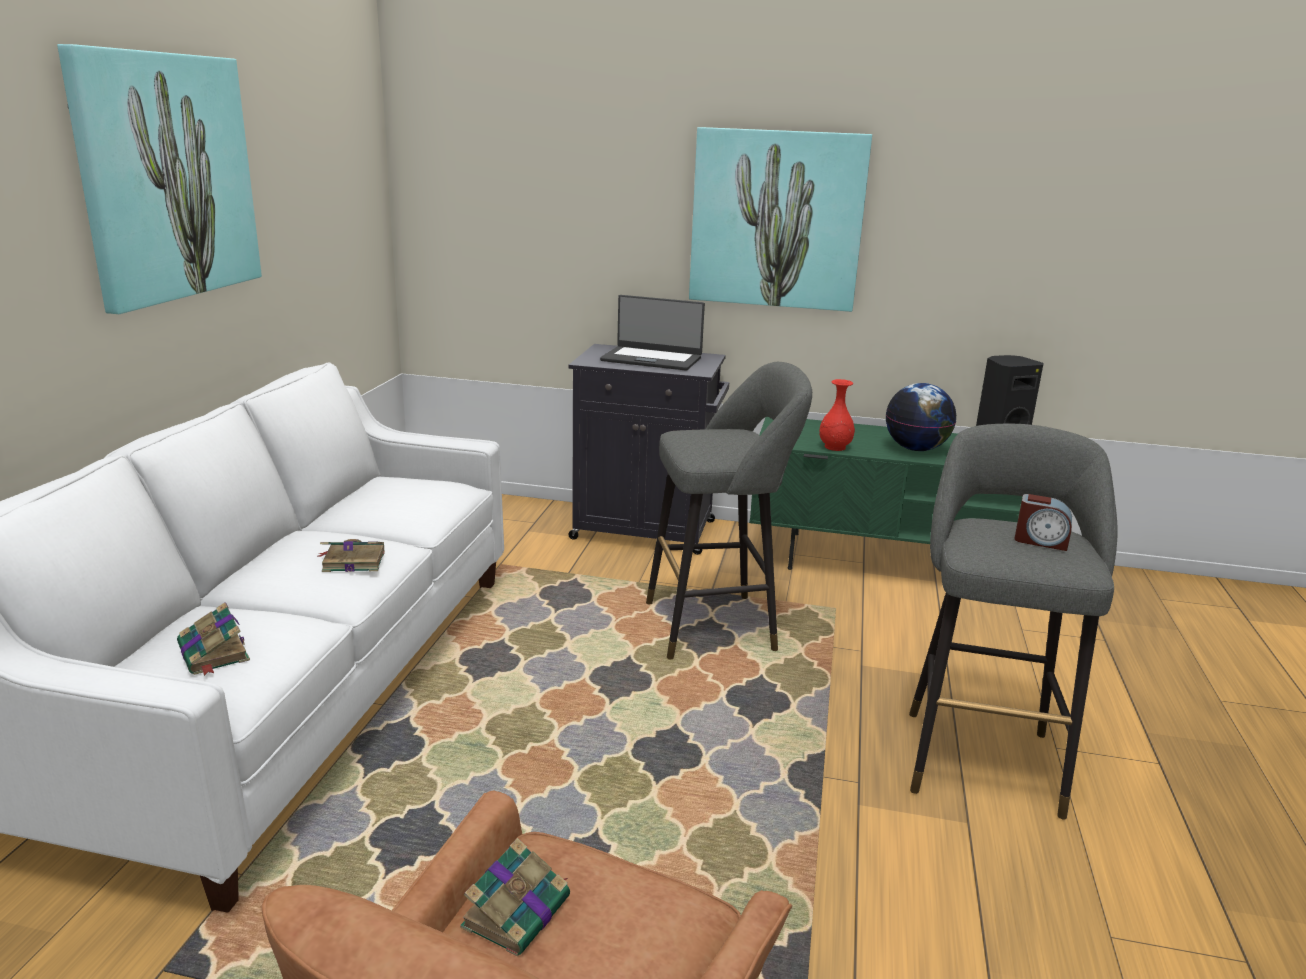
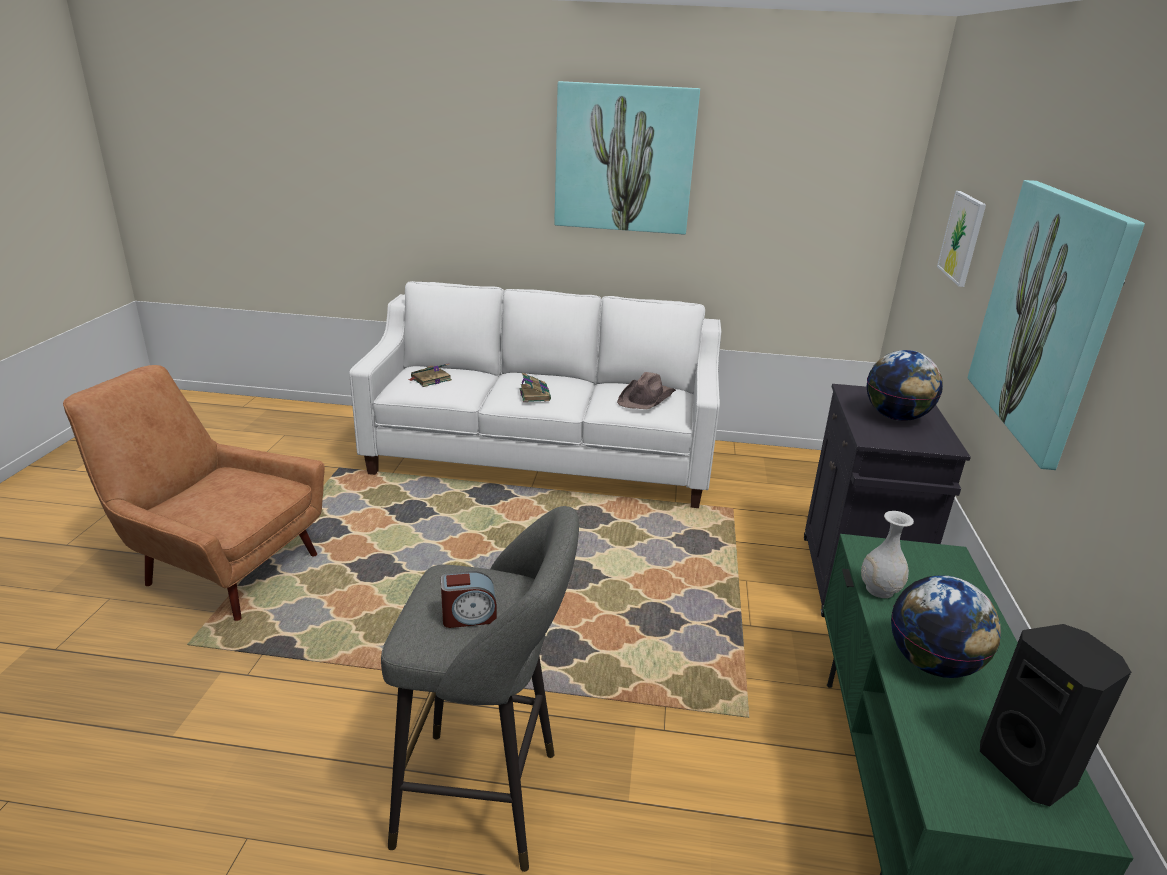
camera: 85 degrees right, 5 degrees up
book [460,838,570,956] -> none
laptop [600,295,705,371] -> globe [867,350,943,421]
grey stool [646,362,812,659] -> none
red vase [819,379,855,451] -> white vase [861,511,914,598]
alarm clock [1015,494,1072,551] -> alarm clock turned 120 degrees counterclockwise [441,571,497,628]
none -> brown hat [617,372,676,409]
none -> picture [937,191,986,287]

